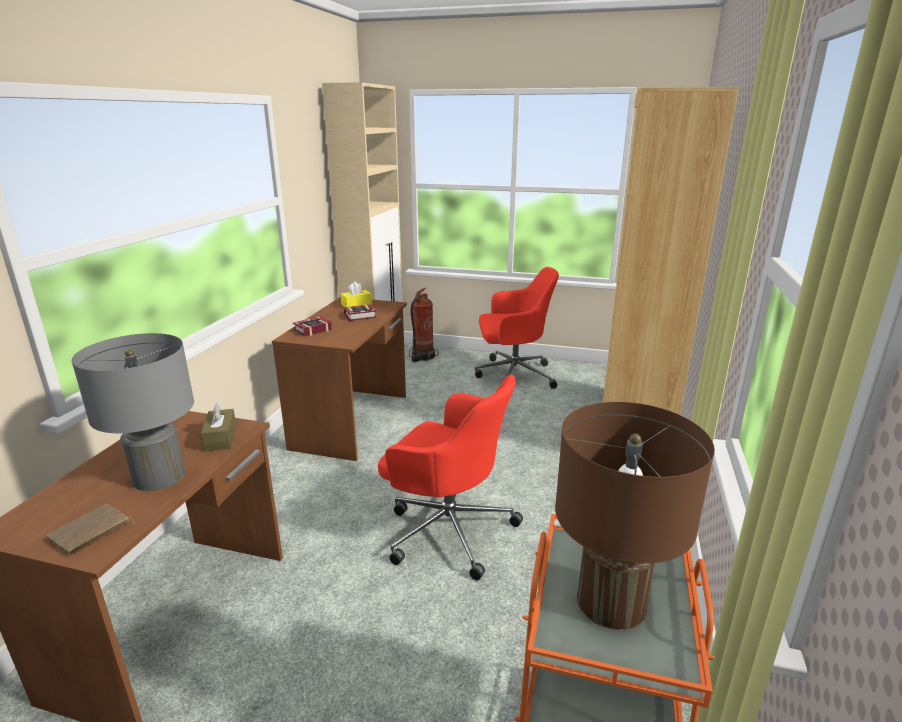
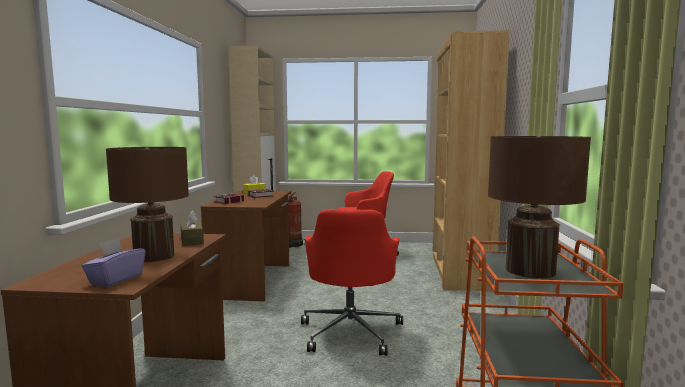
camera: 10 degrees left, 15 degrees down
brown book [46,504,135,556] -> purple tissue box [82,238,146,287]
grey table lamp [71,333,194,491] -> brown table lamp [106,147,189,262]
red office chair [378,375,523,580] -> red office chair turned 75 degrees clockwise [301,209,403,356]

